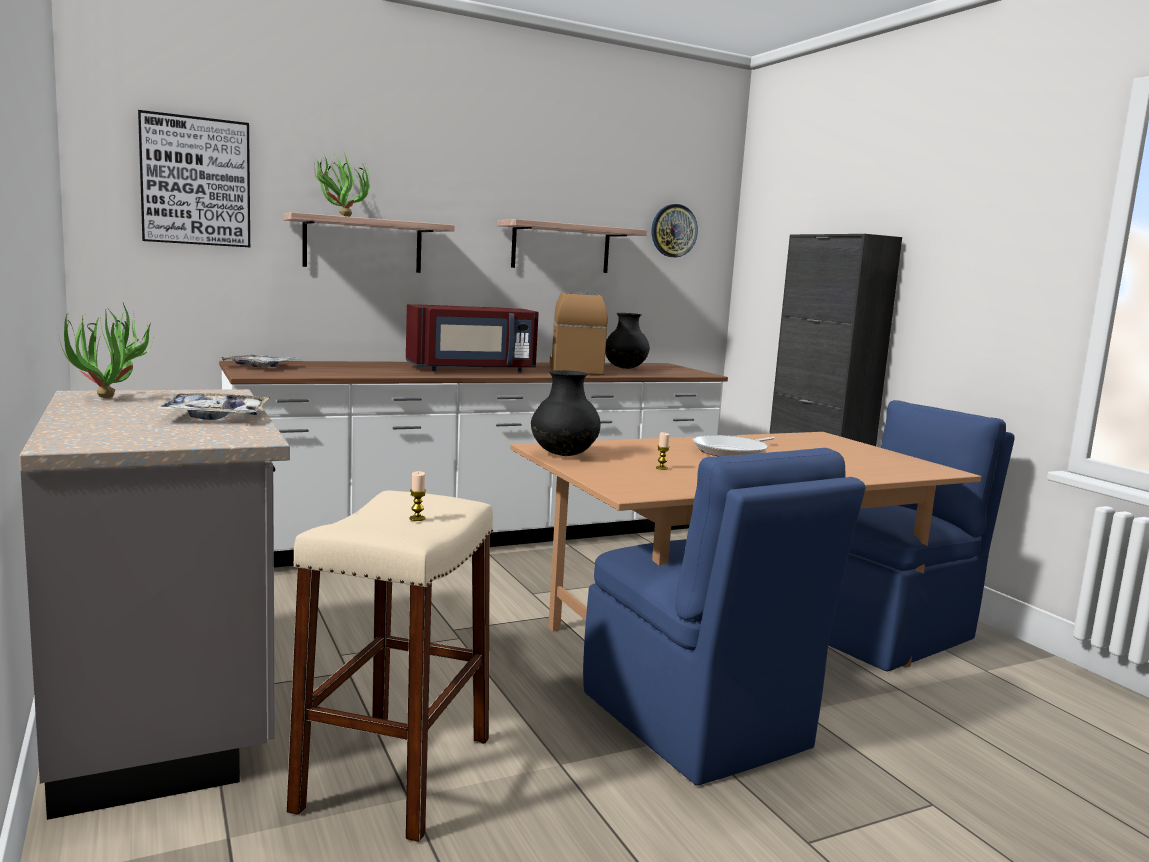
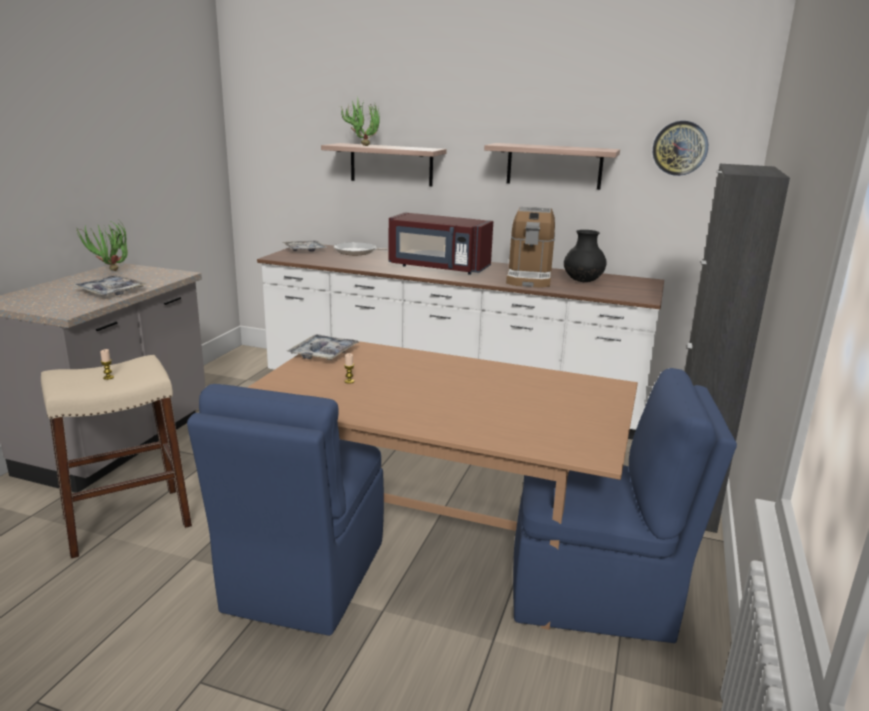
camera: 45 degrees right, 10 degrees up
picture [138,110,250,247] -> none
black vase [531,370,601,456] -> tray [287,334,360,360]
coffee machine [550,292,608,375] -> coffee machine turned 150 degrees clockwise [506,207,555,288]
frying pan [693,435,774,456] -> frying pan moved to [334,242,389,255]

